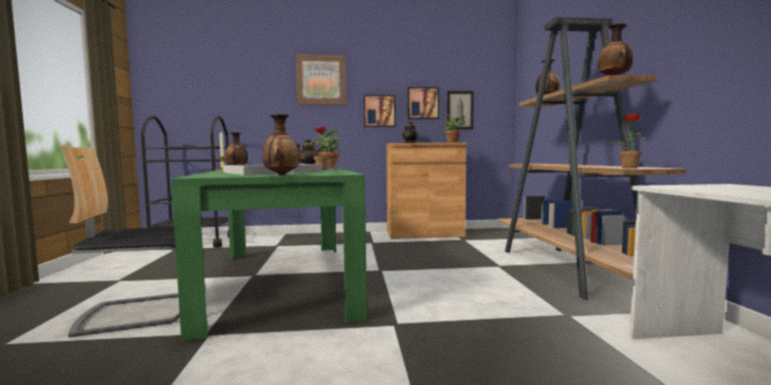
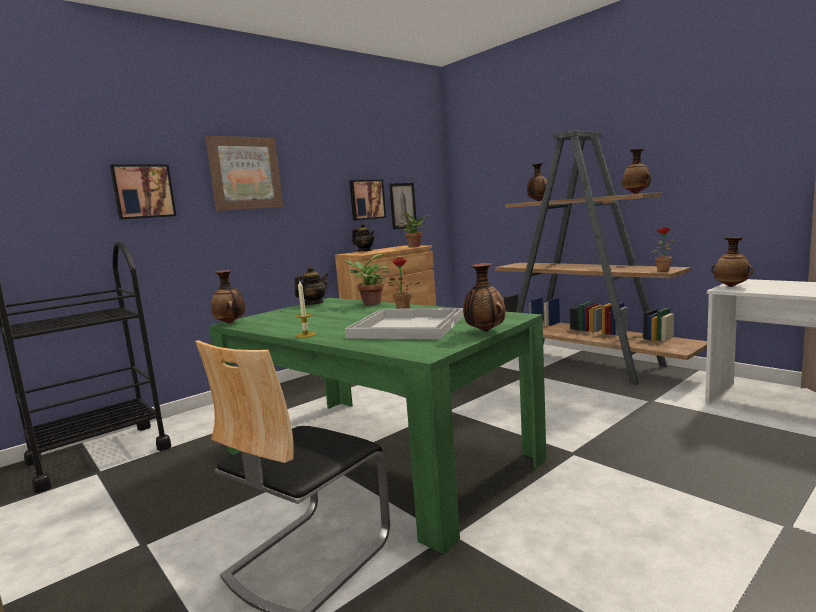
camera: 35 degrees left, 5 degrees up
picture [364,95,396,127] -> picture moved to [110,164,176,220]
none -> vase [711,237,753,287]

